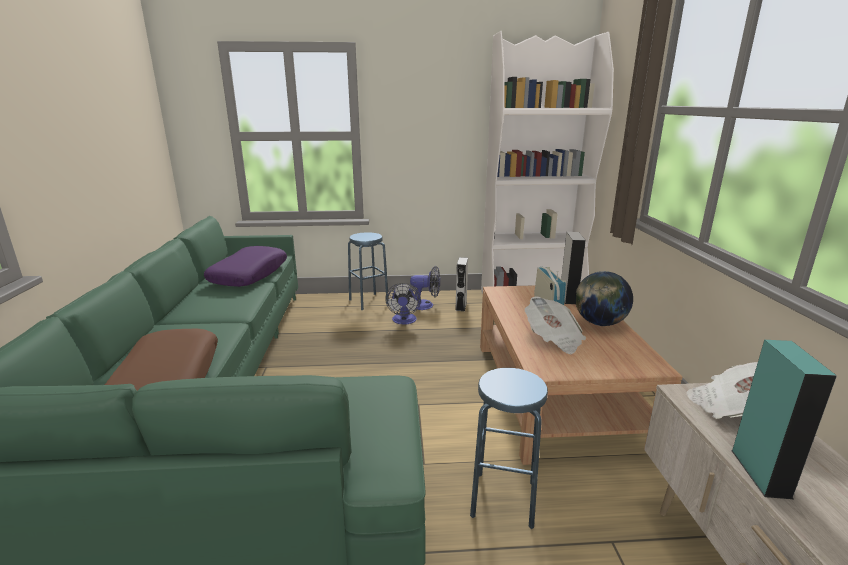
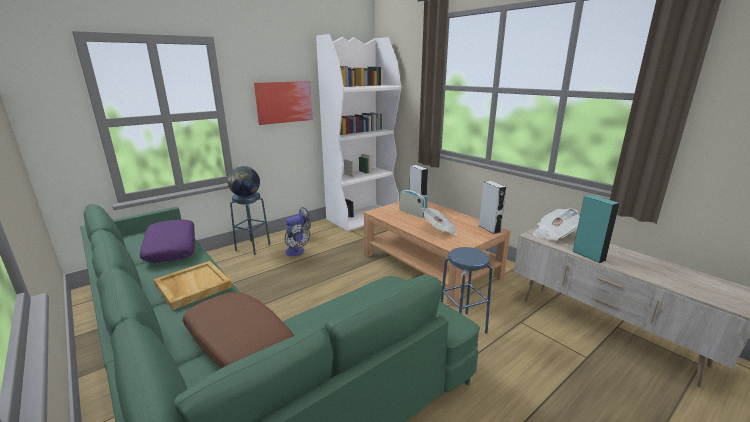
camera: 35 degrees left, 0 degrees up
grey speaker [455,257,468,311] -> grey speaker moved to [479,181,506,234]
globe [575,271,633,326] -> globe moved to [228,166,260,197]
none -> beige tray [154,261,232,310]
none -> picture [254,81,313,125]

